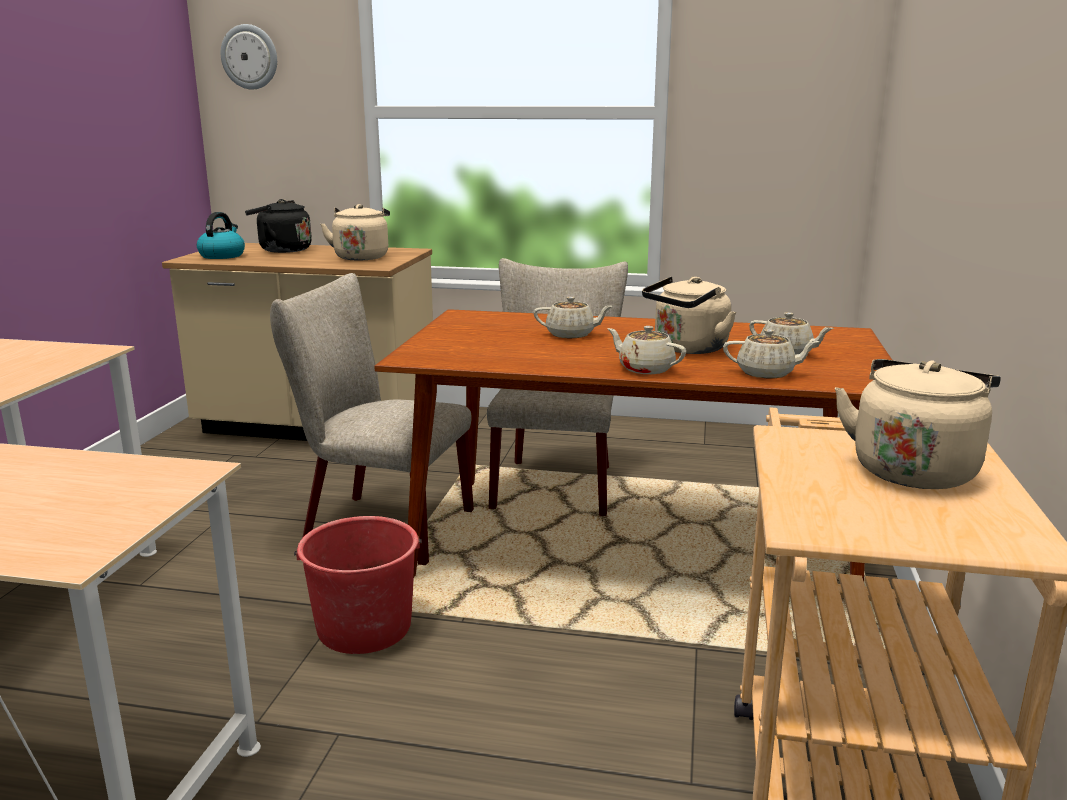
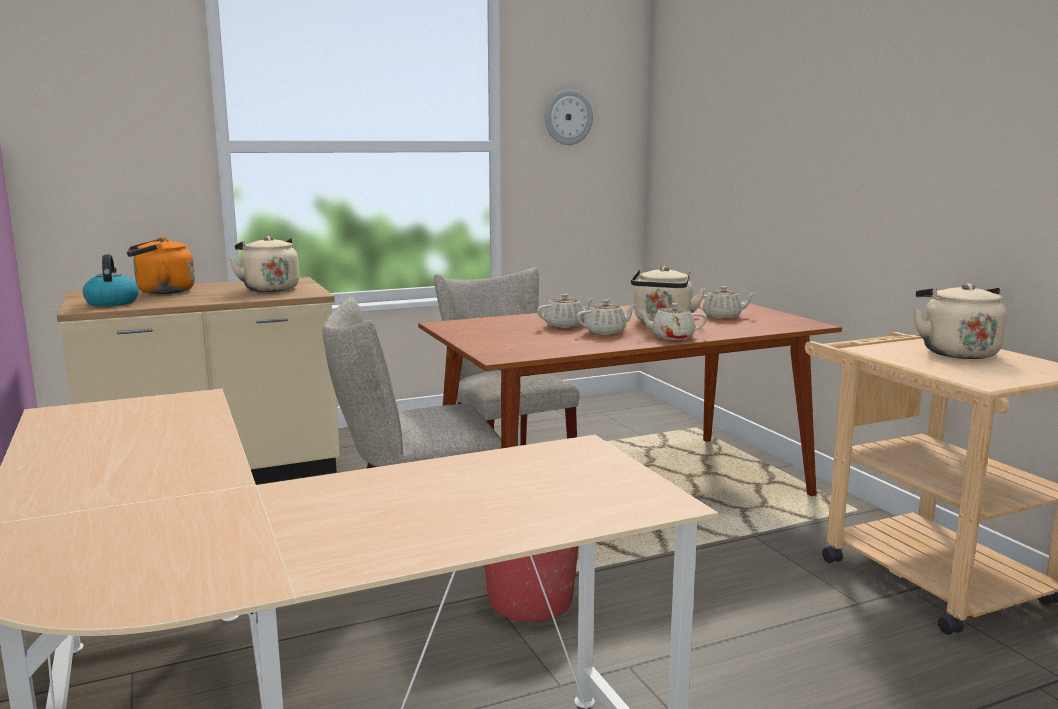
camera: 35 degrees left, 5 degrees down
wall clock [221,24,277,90] -> wall clock moved to [545,90,593,145]
black kettle [245,199,312,253] -> orange kettle [127,237,195,294]
beige teapot [723,329,820,378] -> beige teapot moved to [576,299,637,335]

